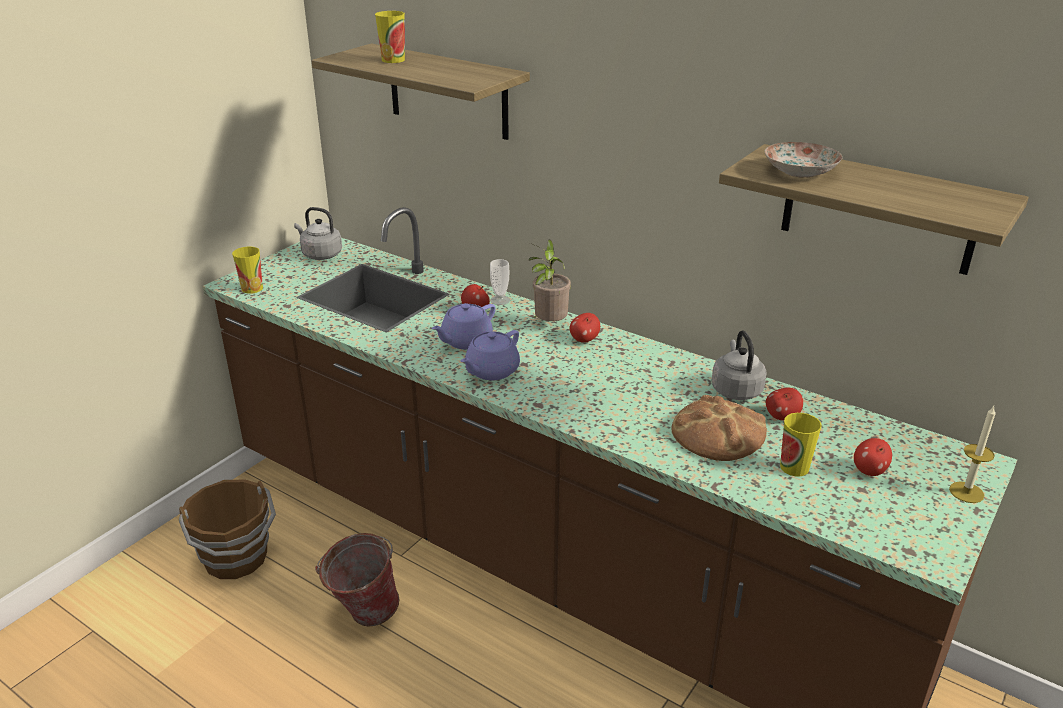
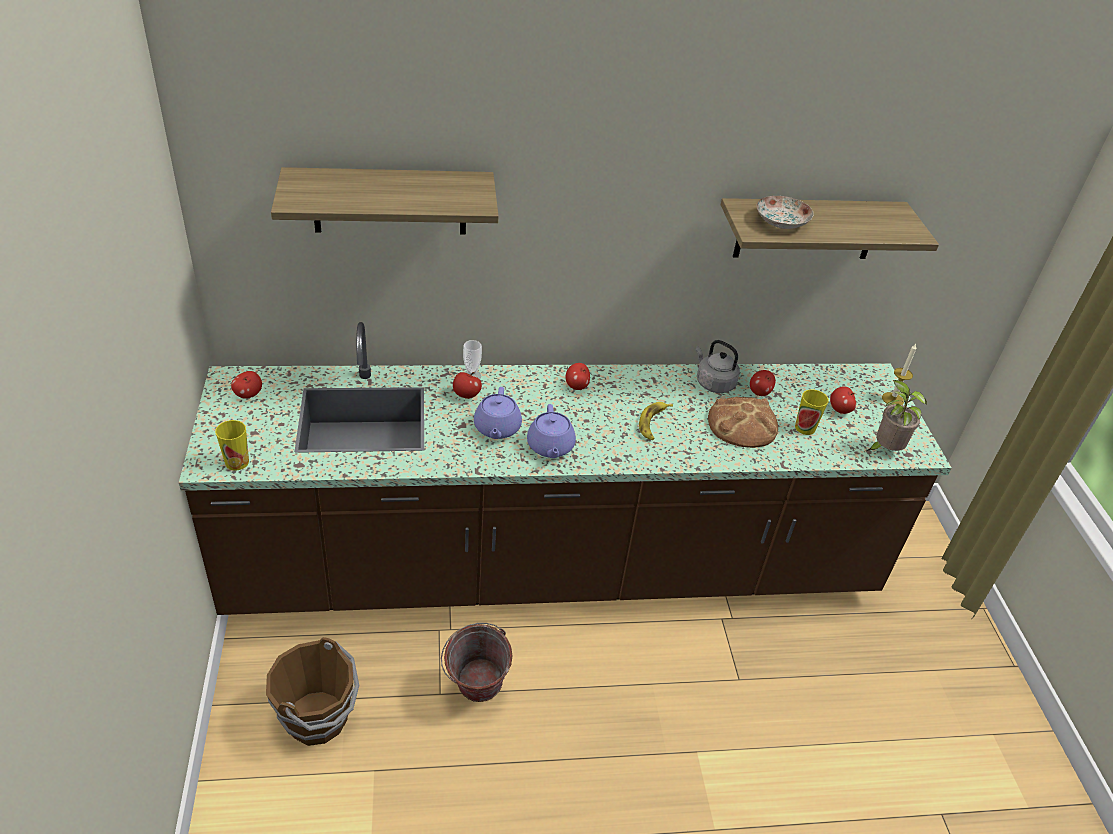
camera: 45 degrees left, 10 degrees up
grey kettle [294,207,342,260] -> apple [231,371,262,399]
cup [375,11,405,63] -> none
potted plant [529,239,571,321] -> potted plant moved to [867,380,927,451]
none -> banana [639,402,673,440]

